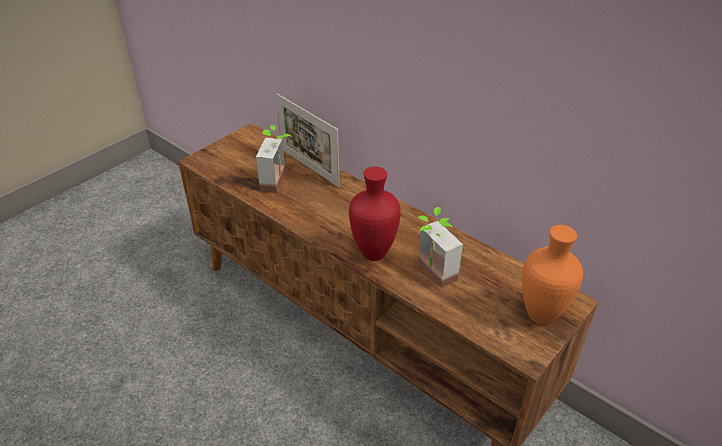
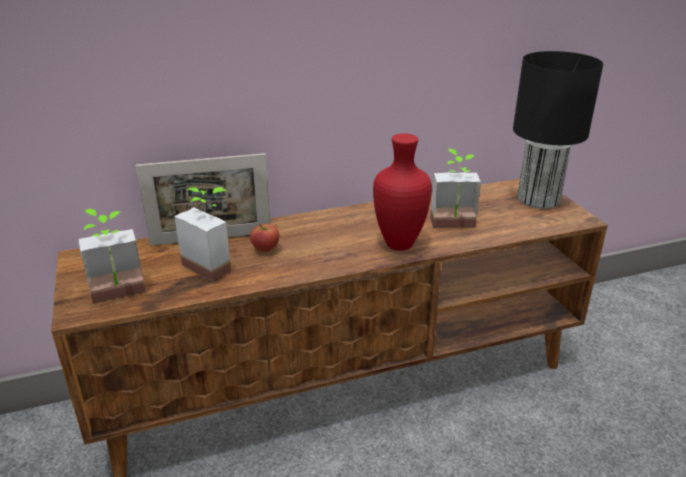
camera: 60 degrees left, 10 degrees down
orange vase [522,225,583,325] -> black table lamp [513,51,603,209]
none -> potted plant [79,209,146,304]
none -> apple [250,223,279,253]

